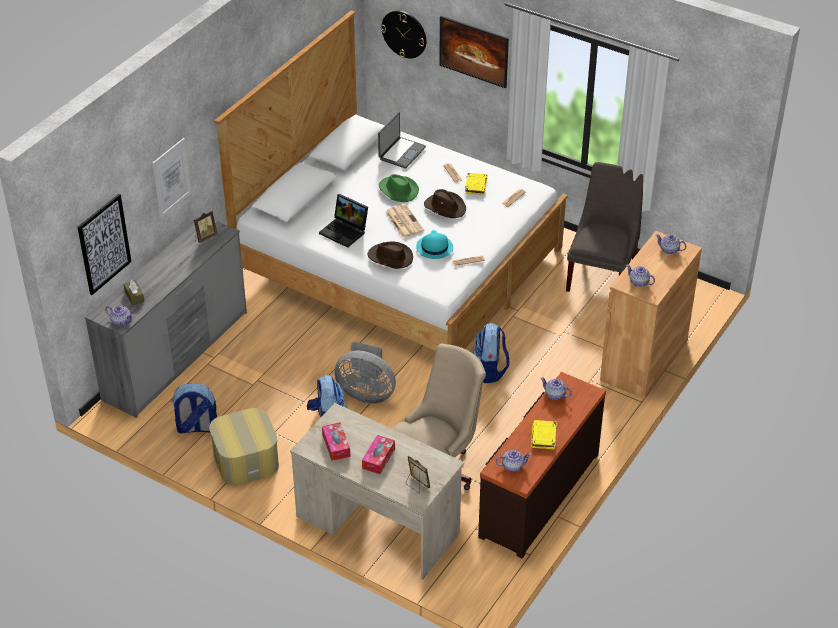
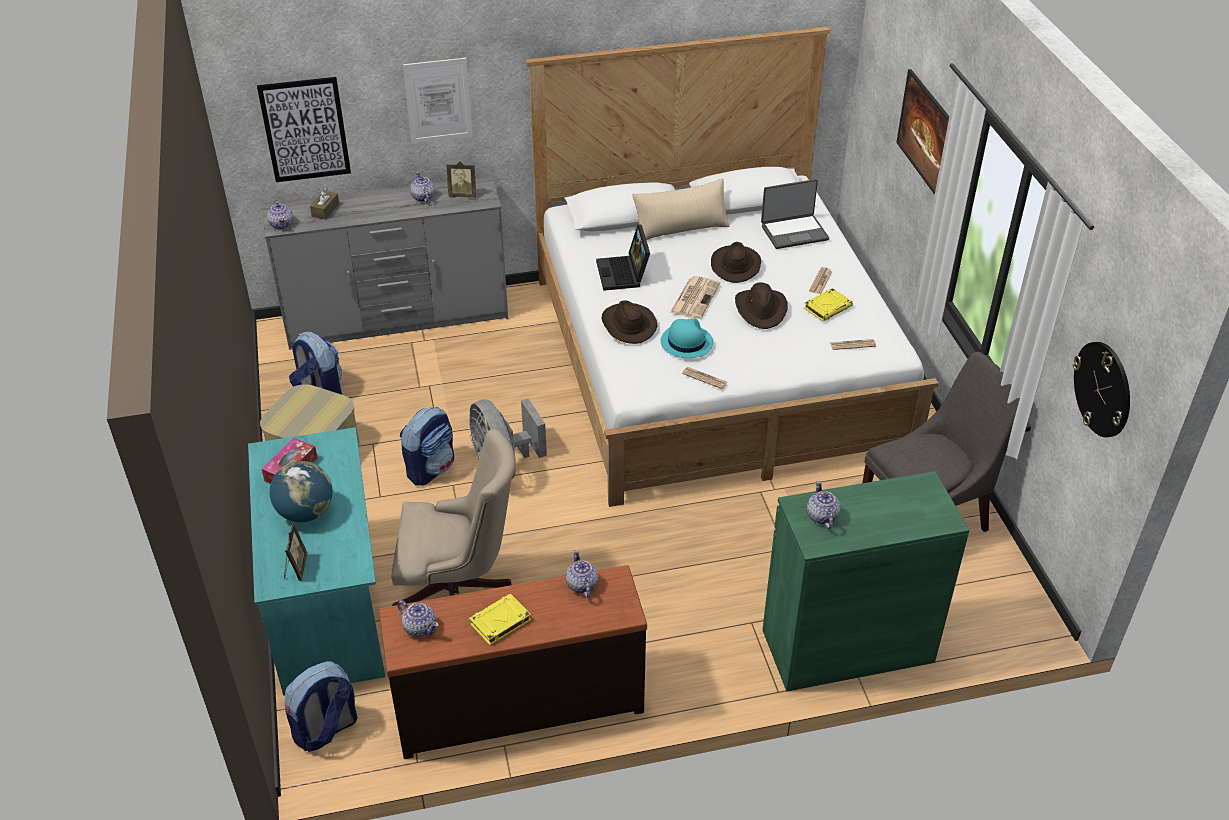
camera: 45 degrees right, 0 degrees up
beige desk [290,403,464,580] -> turquoise desk [248,427,385,696]
tissue box [362,435,395,474] -> globe [270,461,332,522]
green hat [379,174,419,202] -> brown hat [711,242,761,283]
wall clock [381,10,426,58] -> wall clock moved to [1073,342,1130,437]
backpack [473,323,509,383] -> backpack moved to [285,661,357,752]
brown cabinet [600,231,702,399] -> green cabinet [762,471,970,691]
teapot [656,234,686,254] -> teapot moved to [410,172,435,202]
none -> beige pillow [632,178,729,240]

